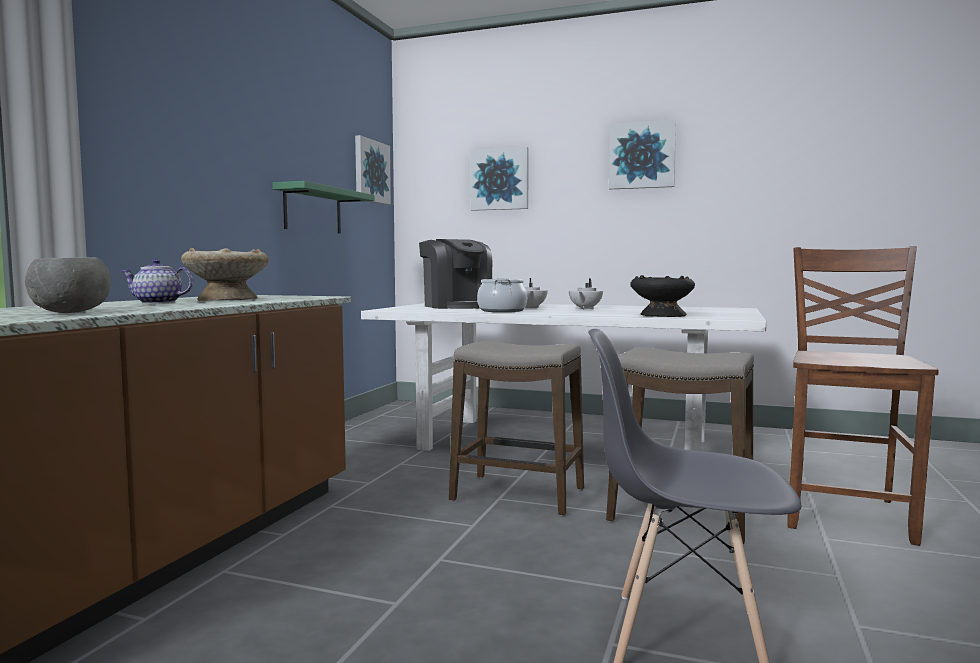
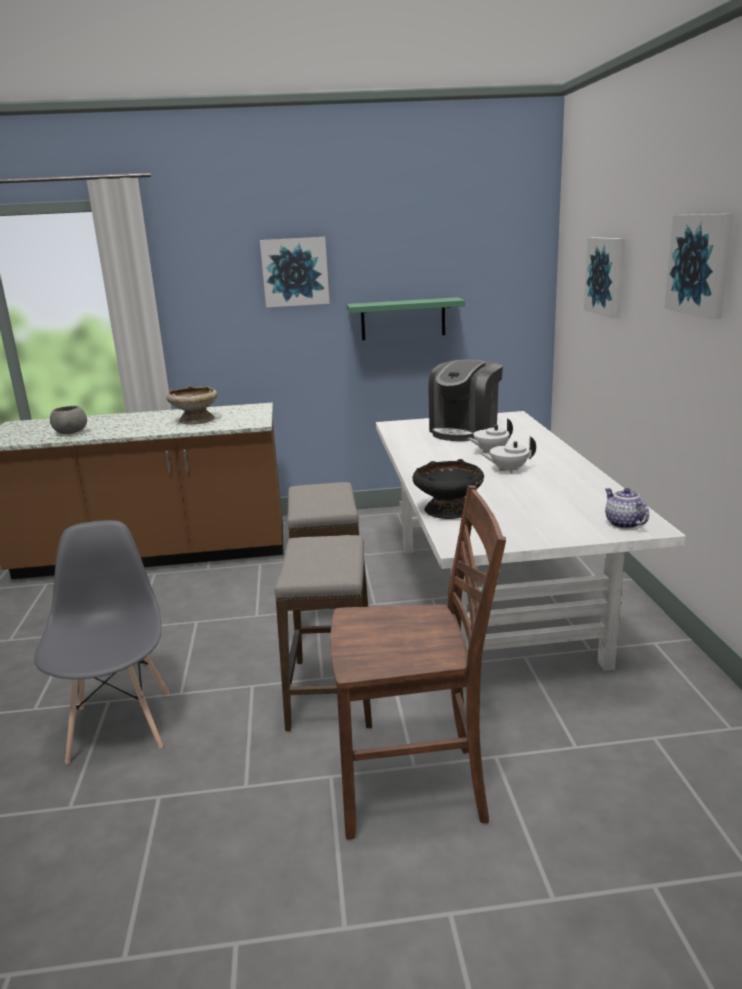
camera: 65 degrees right, 15 degrees up
teapot [121,259,193,304] -> teapot moved to [605,488,649,529]
picture [355,135,391,205] -> picture moved to [260,237,330,307]
cooking pot [477,278,527,312] -> none

